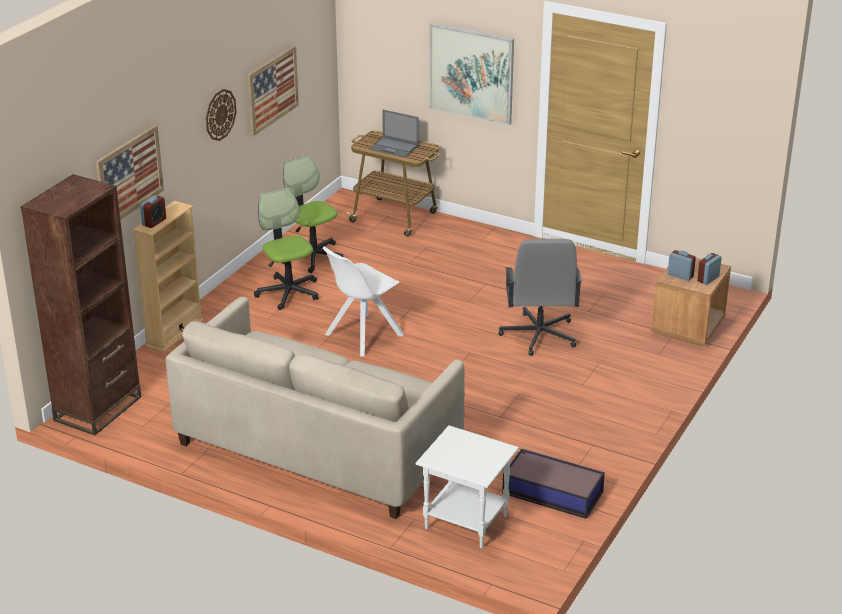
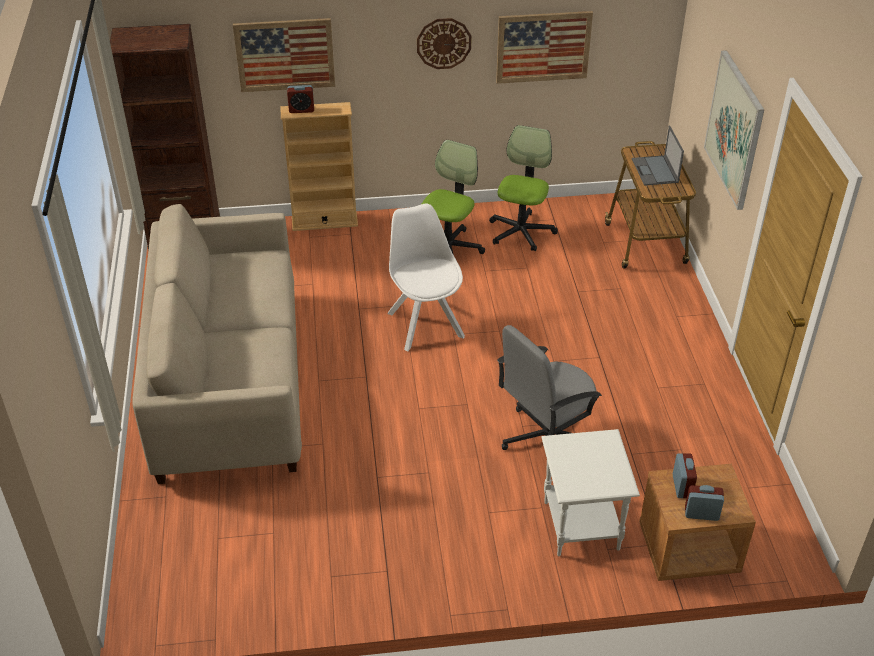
camera: 55 degrees right, 10 degrees up
white chair [323,246,404,356] -> white chair turned 60 degrees clockwise [387,204,465,351]
white side table [415,425,519,548] -> white side table moved to [541,429,640,556]
storage box [502,448,605,519] -> none

